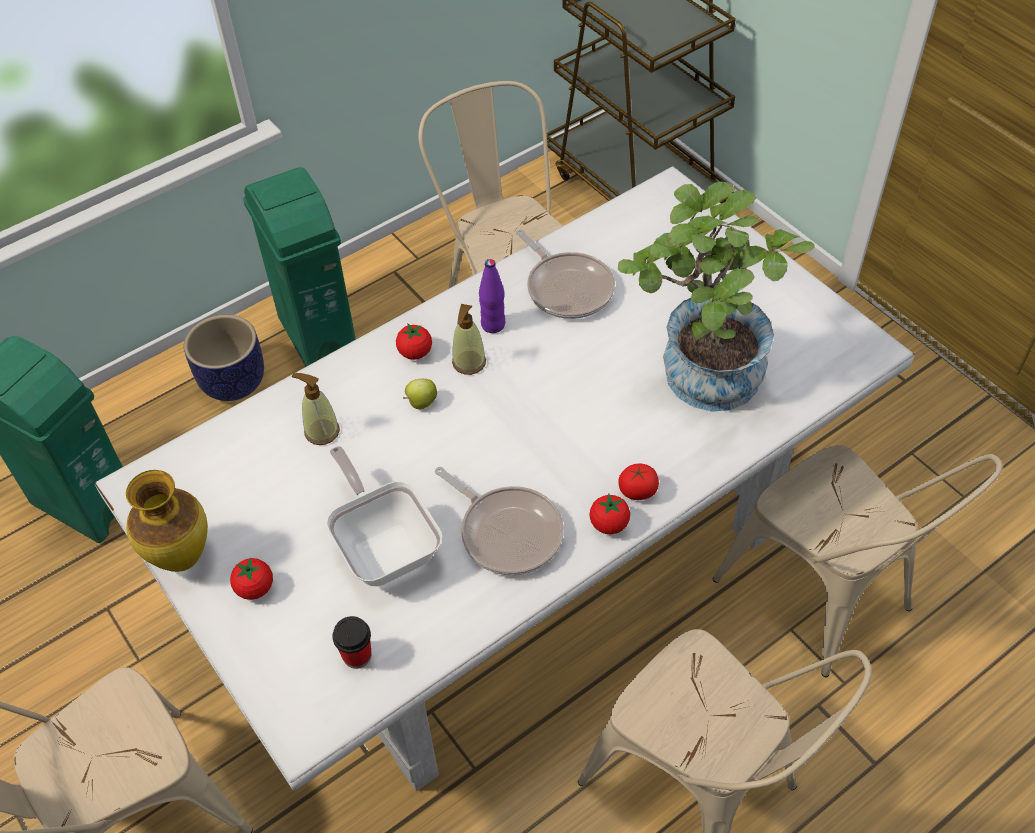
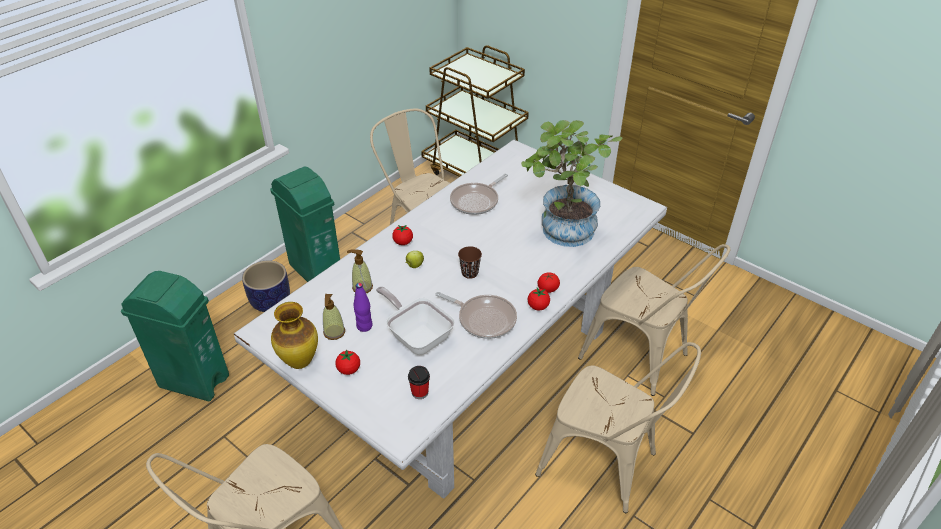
camera: 15 degrees left, 10 degrees down
soap dispenser [452,304,486,375] -> soap dispenser moved to [323,294,345,340]
purple bottle [479,259,505,333] -> purple bottle moved to [353,283,372,332]
frying pan [516,229,615,319] -> frying pan turned 90 degrees clockwise [450,174,508,215]
none -> brown cup [458,246,482,279]

